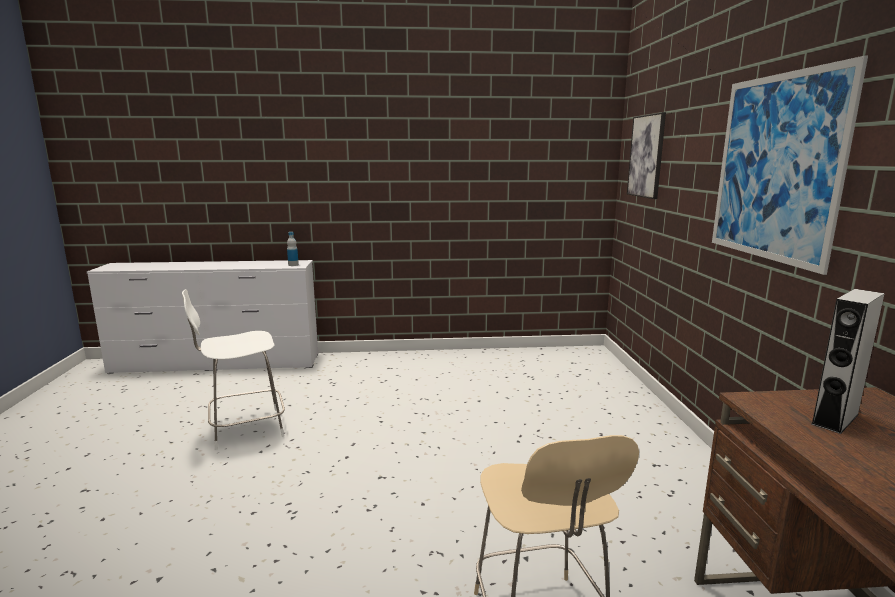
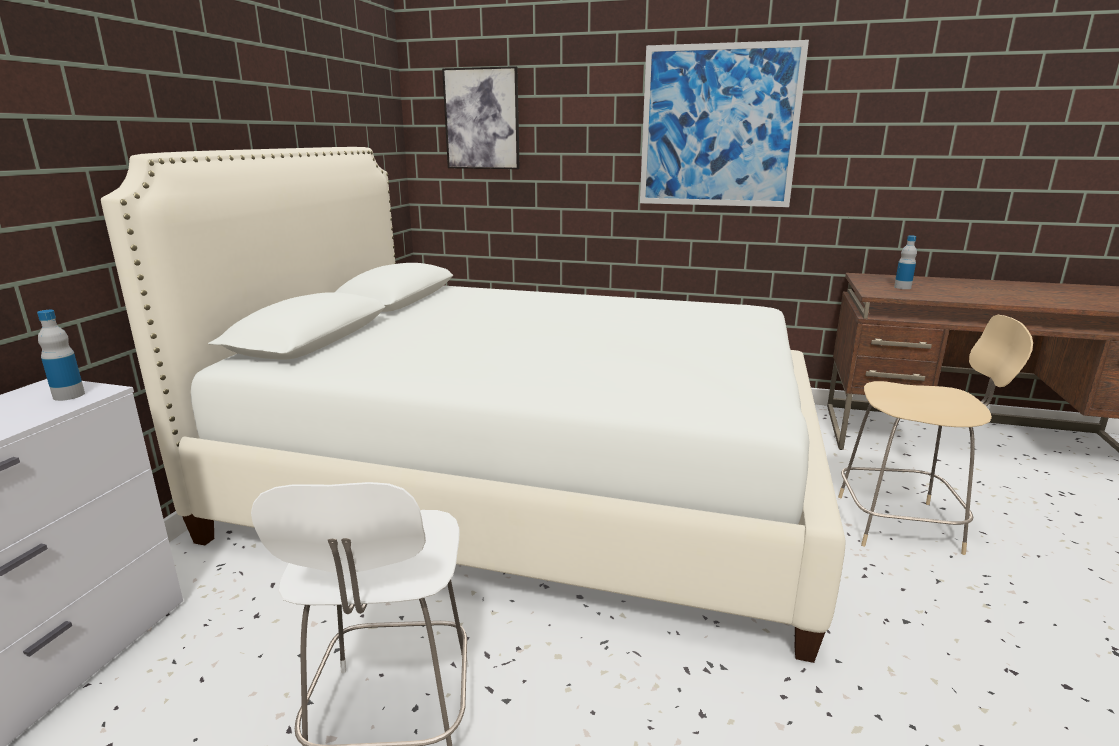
camera: 70 degrees left, 5 degrees up
grey speaker [811,289,885,434] -> bottle [894,235,917,289]
none -> white bed [101,147,846,663]

